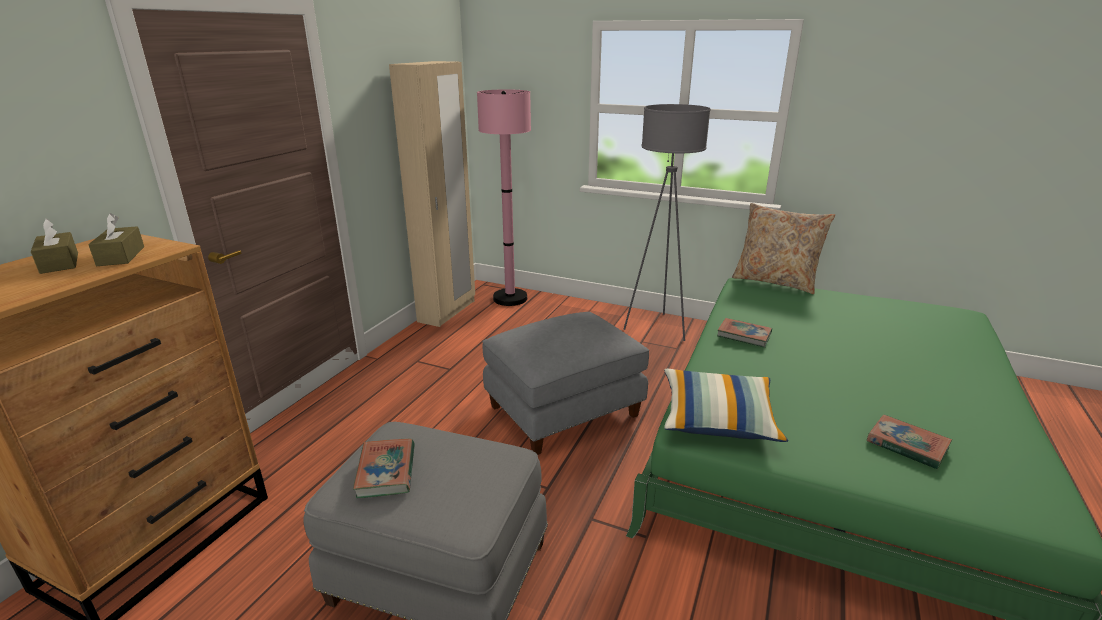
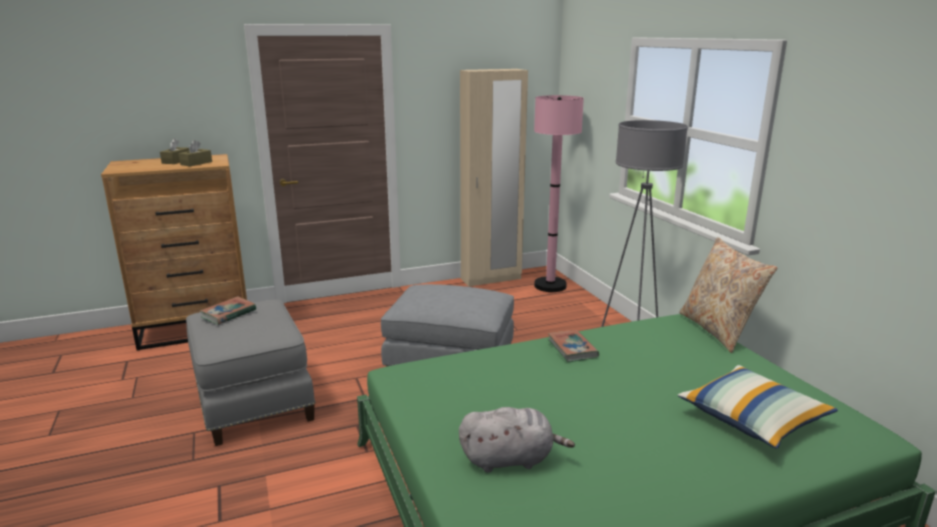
camera: 45 degrees right, 5 degrees down
pillow [664,369,788,442] -> pillow moved to [678,365,838,449]
book [867,414,952,469] -> grey plush toy [459,407,575,473]

